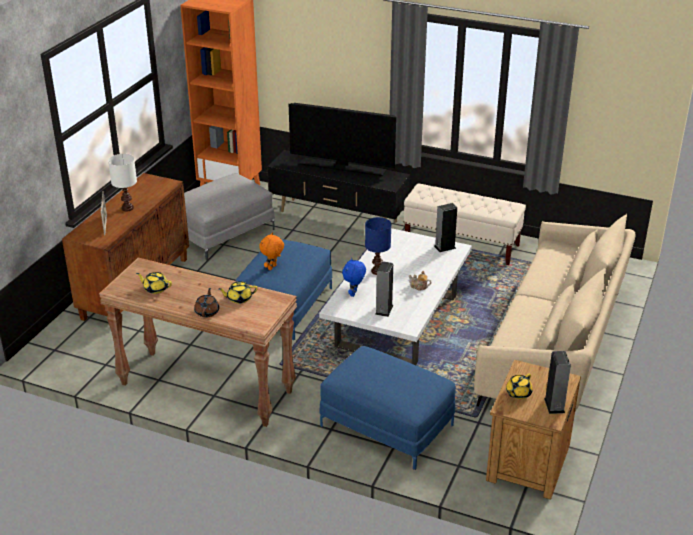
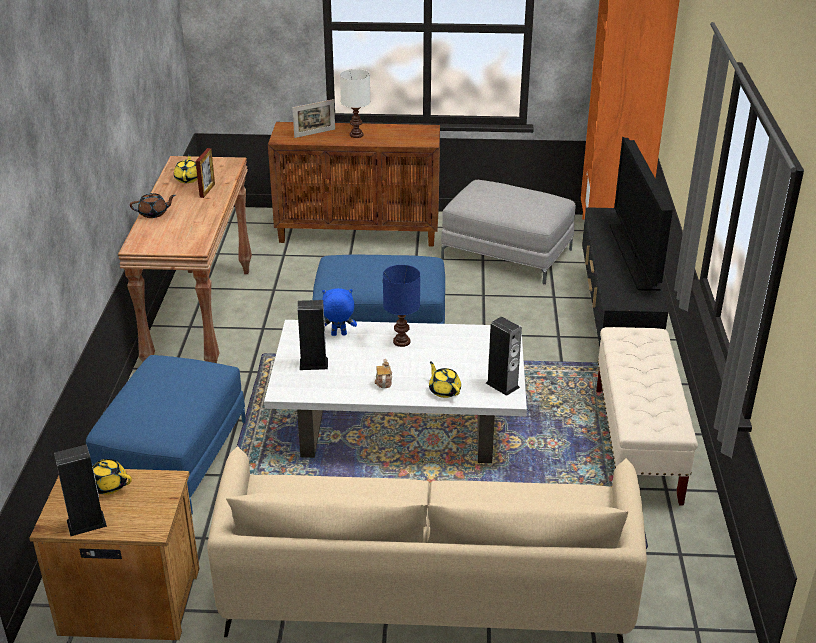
camera: 70 degrees right, 0 degrees up
yellow teapot [219,282,258,304] -> yellow teapot moved to [429,361,461,398]
orange plush toy [259,232,284,270] -> none
none -> picture frame [196,148,215,198]

